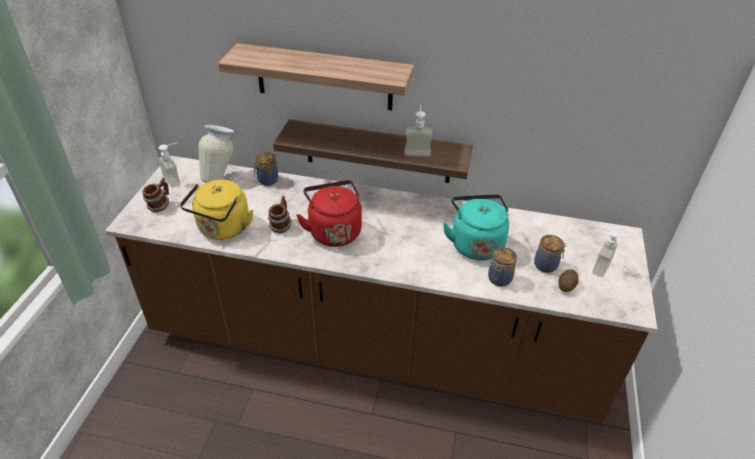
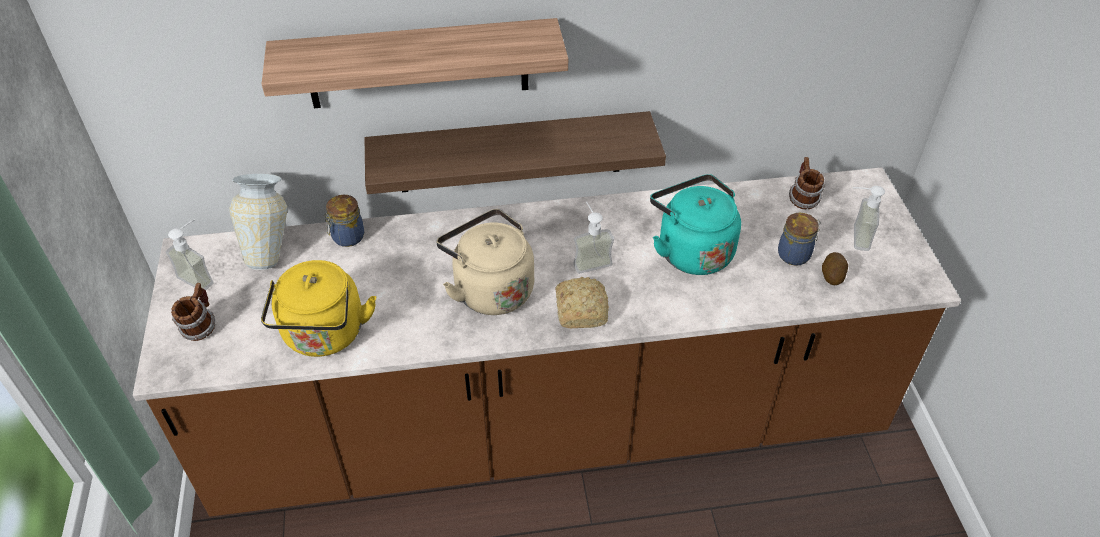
camera: 20 degrees left, 5 degrees up
mug [268,196,292,233] -> mug moved to [789,157,825,209]
red kettle [296,180,362,247] -> beige kettle [436,209,534,315]
soap dispenser [405,105,433,157] -> soap dispenser moved to [573,202,614,274]
jar [488,247,517,287] -> none
none -> bread [555,277,609,328]

